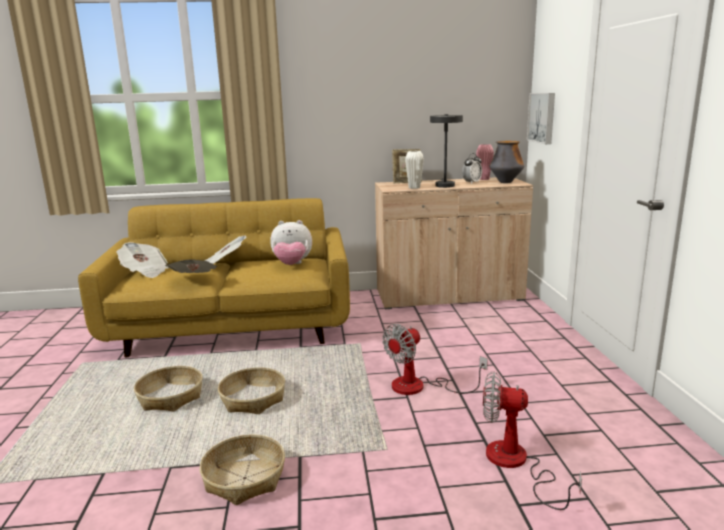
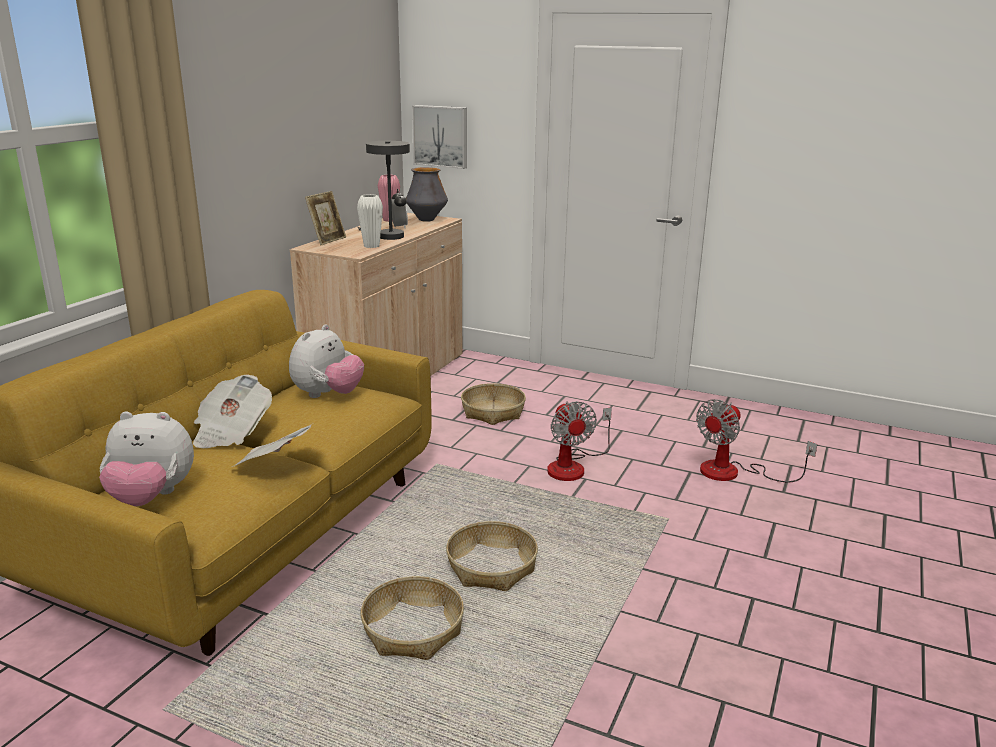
camera: 60 degrees left, 5 degrees up
newspaper [116,242,169,278] -> plush toy [99,412,194,506]
basket [200,434,285,505] -> basket moved to [461,383,526,425]

